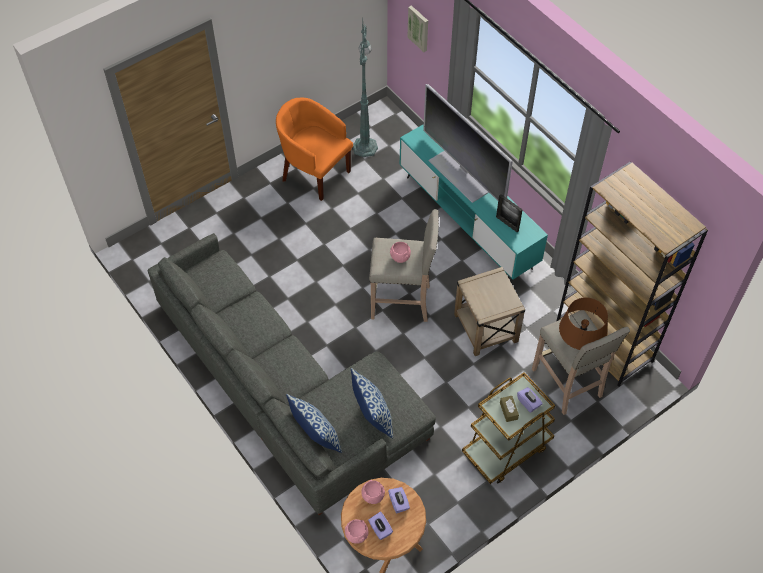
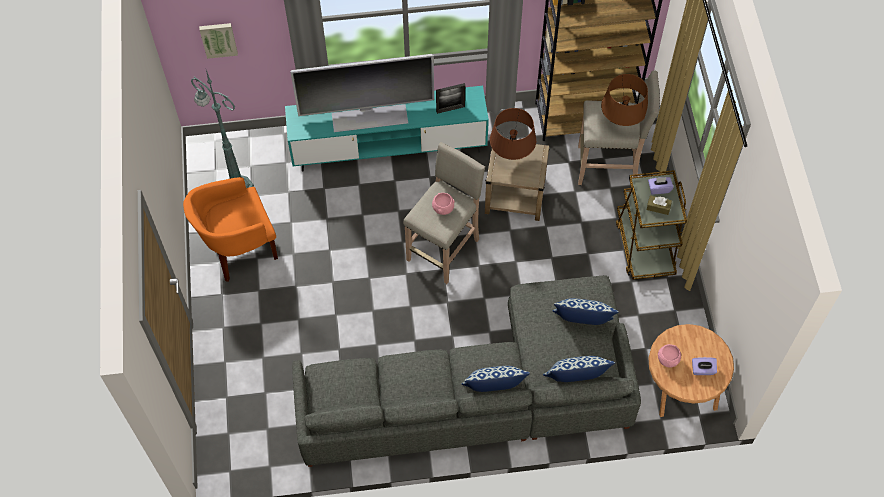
camera: 60 degrees left, 5 degrees up
pink bowl [345,519,368,544] -> none
purple tissue box [388,487,410,513] -> none
none -> pillow [462,366,530,392]
none -> brown table lamp [490,108,536,160]

